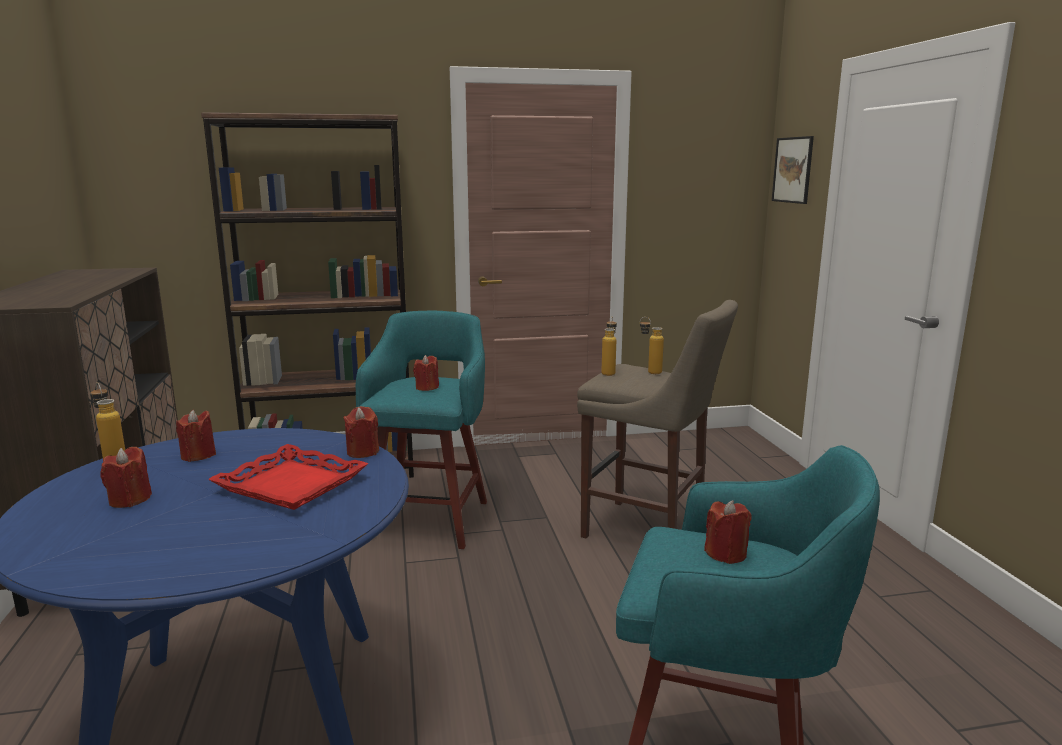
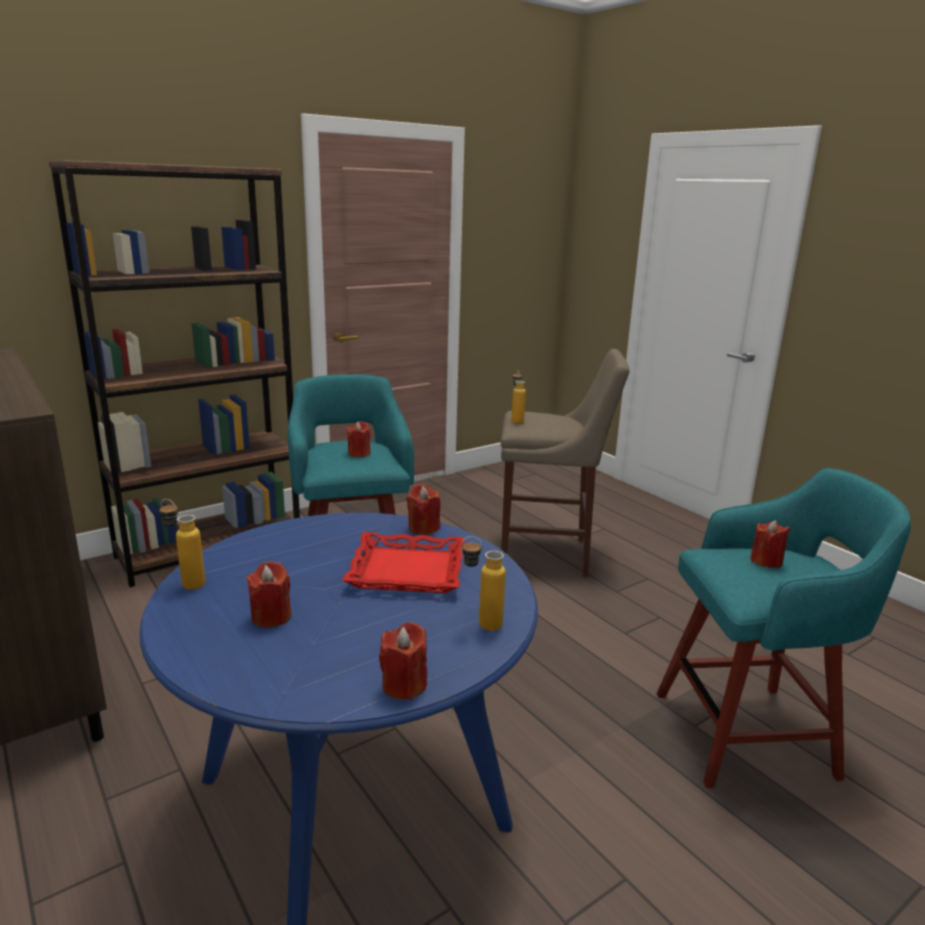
camera: 25 degrees left, 5 degrees up
red candle [176,410,216,462] -> red candle moved to [379,622,427,700]
bottle [640,317,664,374] -> bottle moved to [461,536,506,631]
picture [772,136,814,204] -> none

